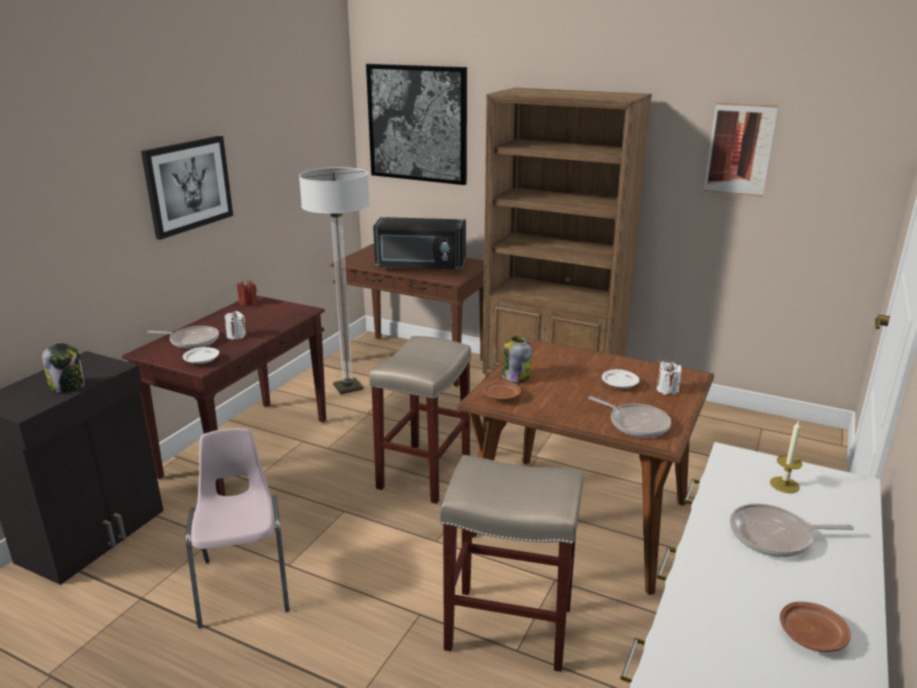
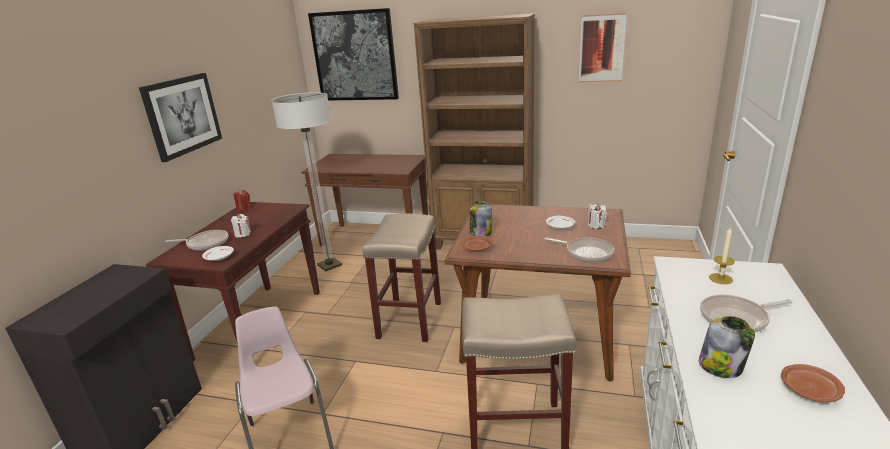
camera: 10 degrees left, 0 degrees up
jar [42,343,85,393] -> jar moved to [699,316,755,378]
black microwave [373,217,466,270] -> none

